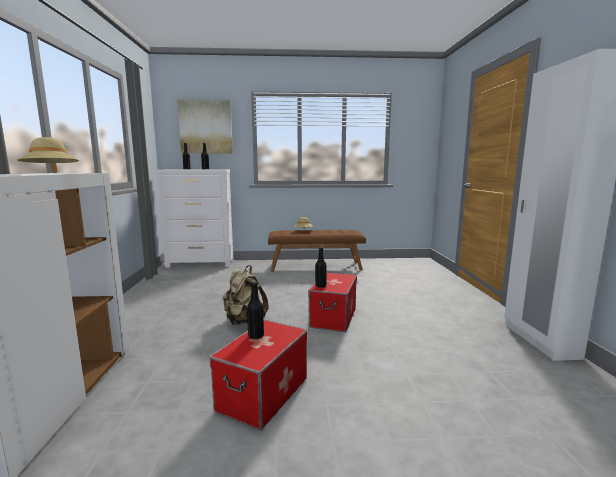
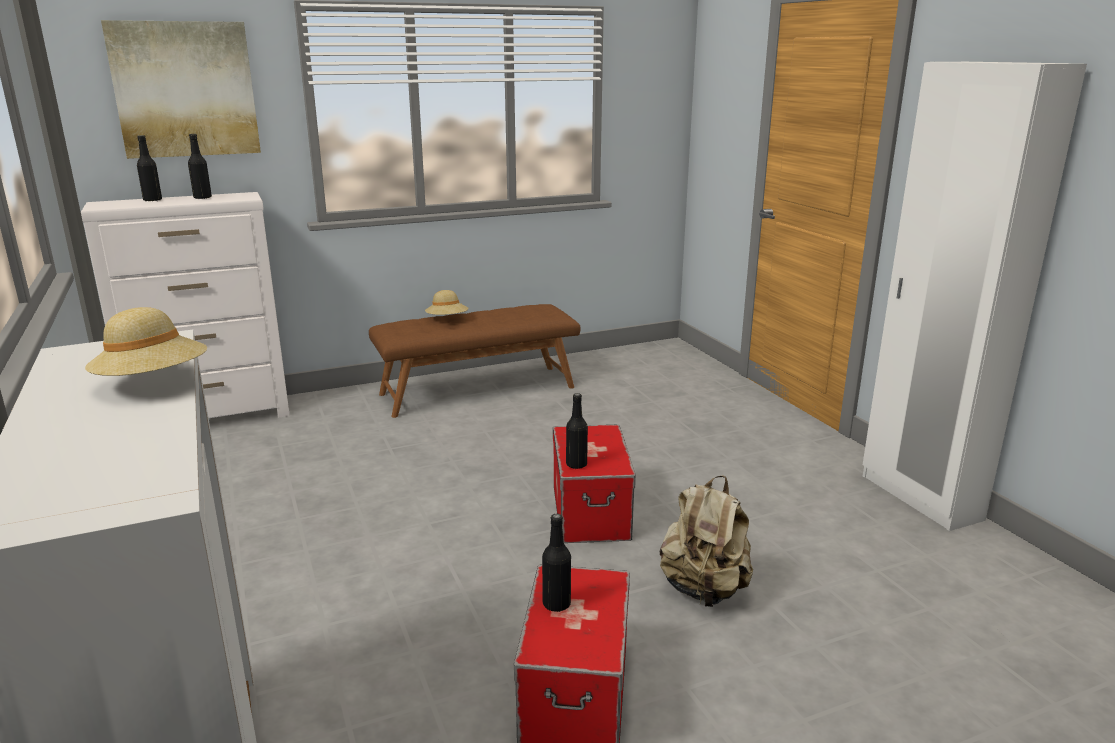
camera: 20 degrees left, 10 degrees up
beige backpack [222,265,268,325] -> beige backpack moved to [660,476,753,607]

